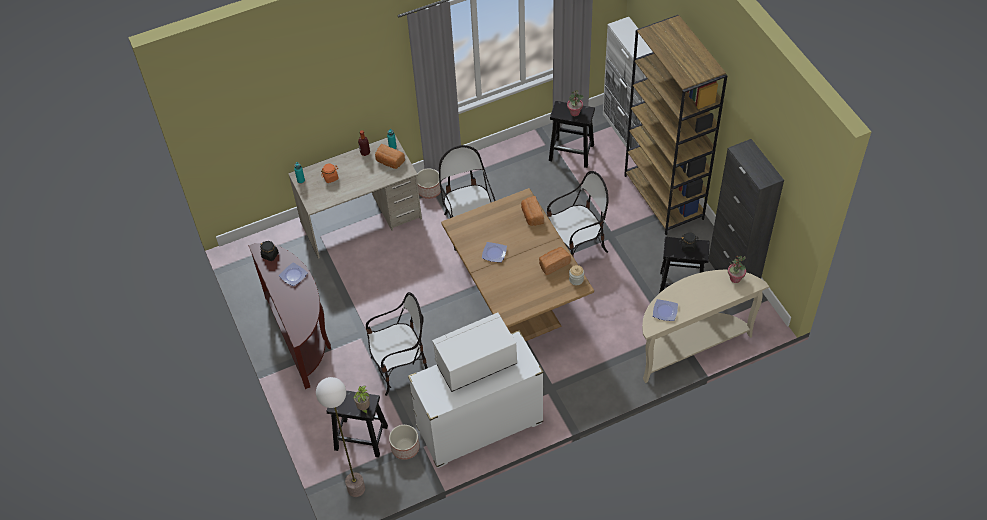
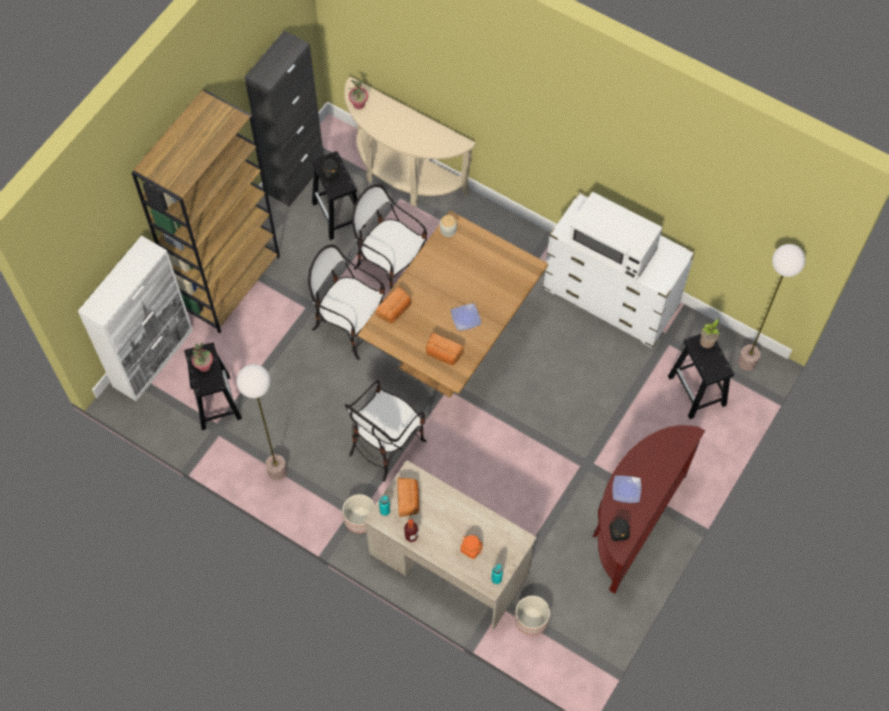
camera: 125 degrees left, 10 degrees up
chair [366,292,428,396] -> chair moved to [352,184,427,290]
planter [389,425,420,460] -> planter moved to [515,596,550,635]
bread [539,247,571,275] -> bread moved to [426,333,464,365]
plate [653,299,678,321] -> none
none -> floor lamp [237,364,287,481]

